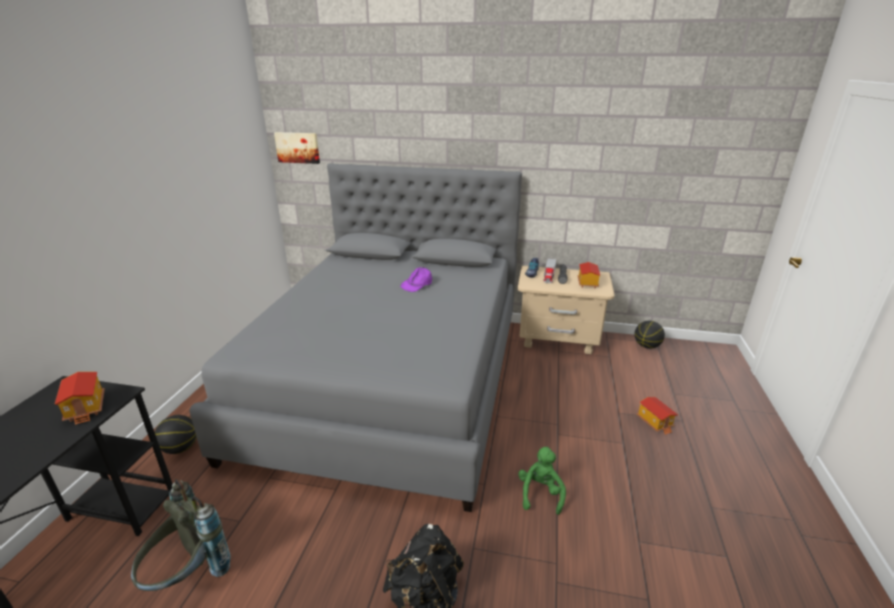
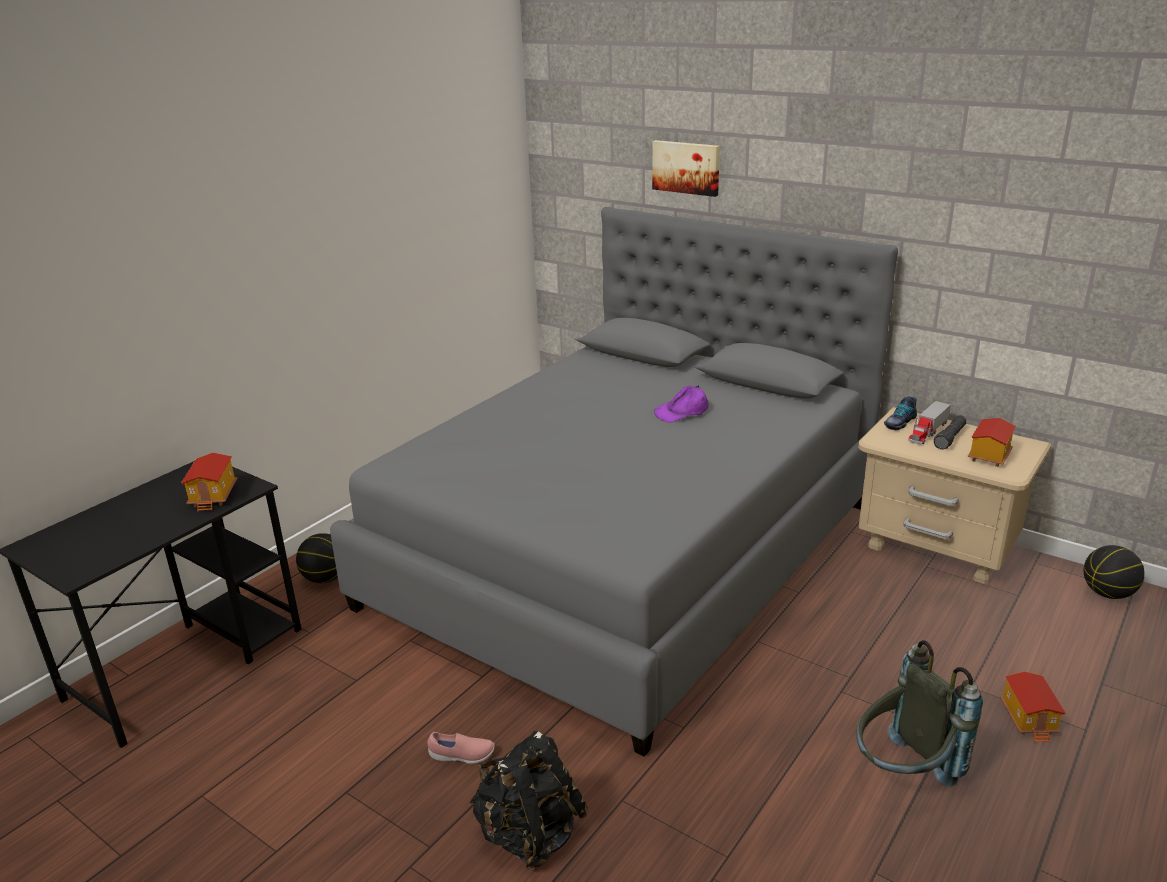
camera: 25 degrees right, 0 degrees up
grey backpack [131,478,231,591] -> grey backpack moved to [857,640,983,787]
picture [274,132,320,164] -> picture moved to [652,140,720,197]
green plush toy [518,447,566,515] -> none
none -> pink shoe [428,732,495,764]

